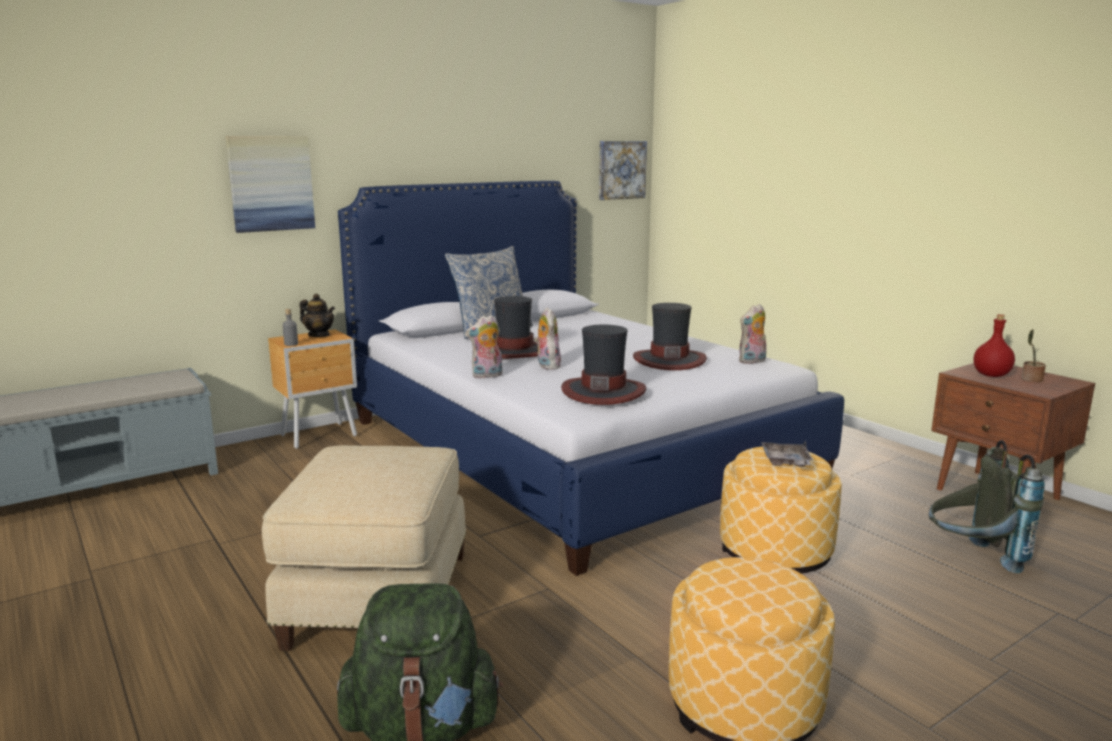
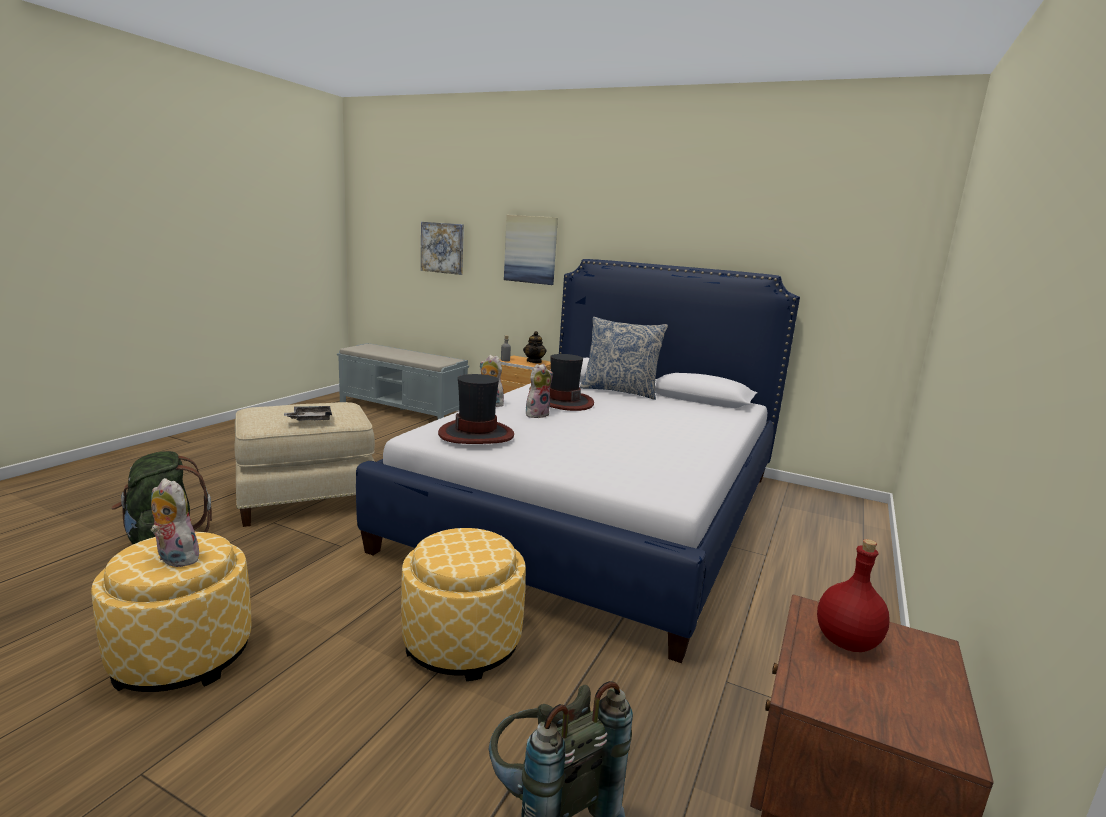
camera: 60 degrees right, 0 degrees up
picture [599,141,647,200] -> picture moved to [421,222,464,275]
hat [633,303,707,370] -> none
plush toy [739,304,766,364] -> plush toy moved to [151,478,203,567]
grey tray [761,441,813,467] -> grey tray moved to [284,406,332,421]
potted plant [1022,330,1046,382] -> none

